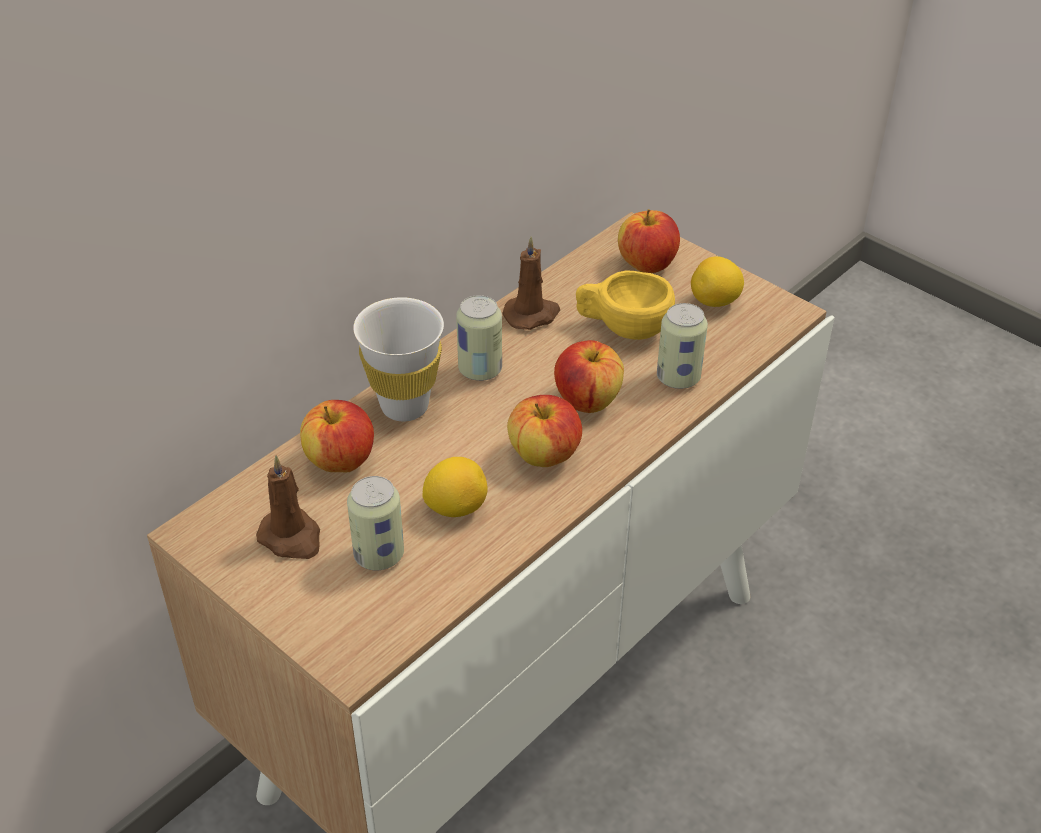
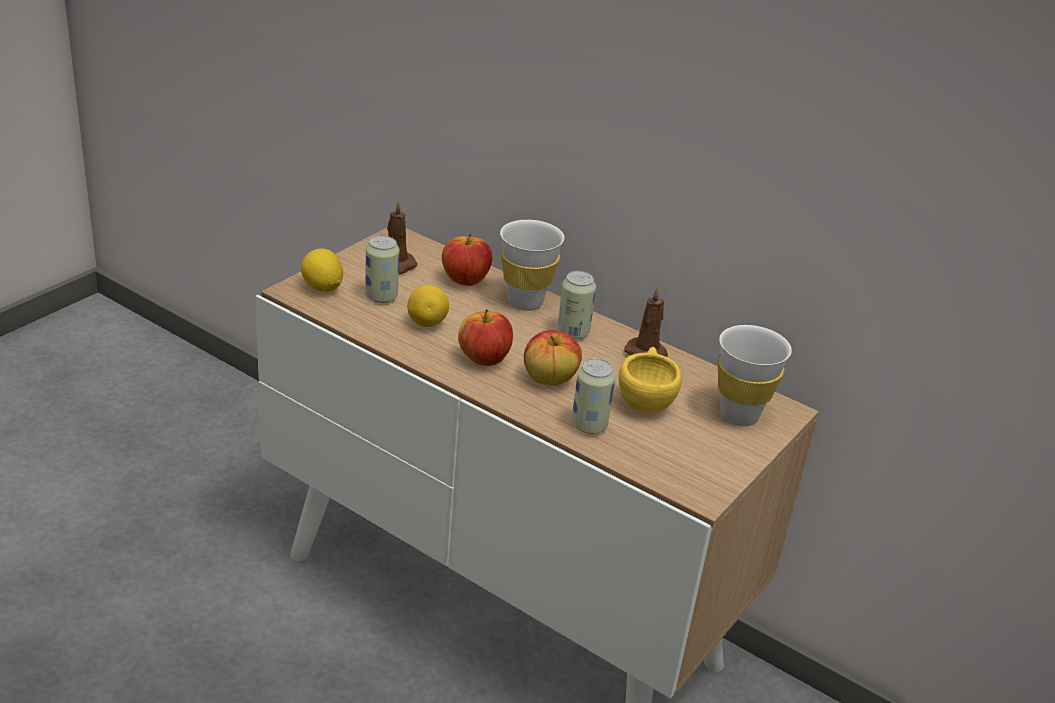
camera: 80 degrees right, 10 degrees down
apple [618,209,680,273] -> white cup [718,325,792,426]
lemon [691,256,744,307] -> lemon moved to [301,248,343,292]

